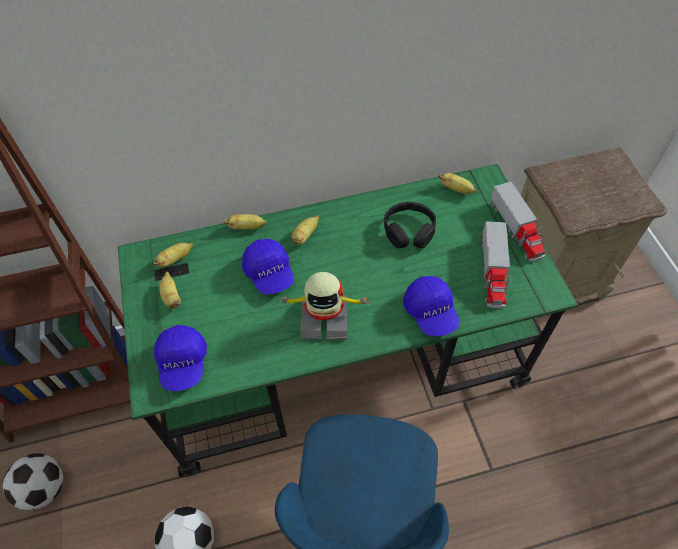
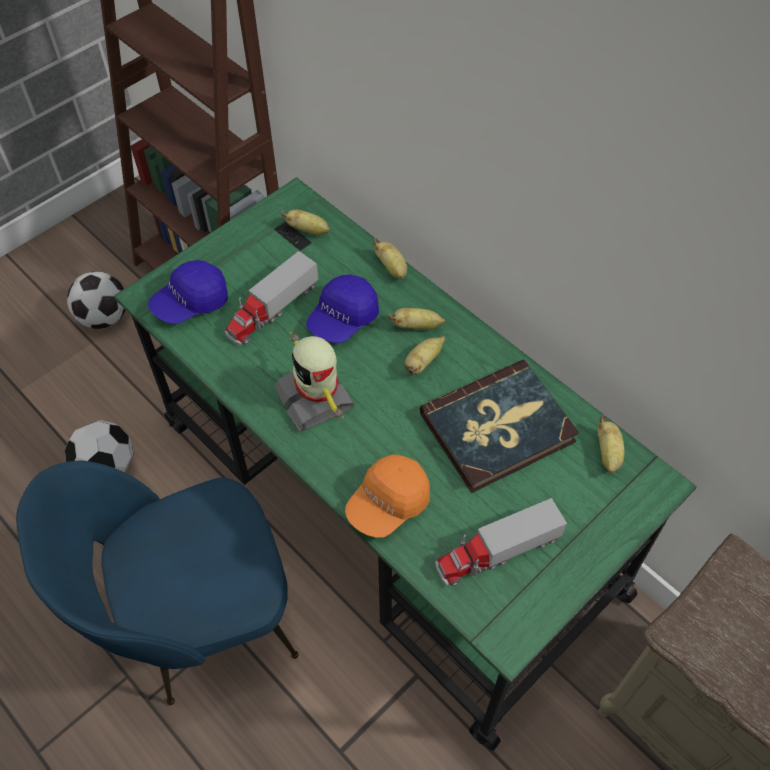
camera: 60 degrees right, 0 degrees up
banana [159,272,181,309] -> banana moved to [405,336,445,375]
black headphones [384,202,436,249] -> book [420,360,579,493]
blue cap [403,276,459,336] -> orange cap [345,455,430,538]
toy truck [491,182,545,262] -> toy truck moved to [225,251,319,346]

